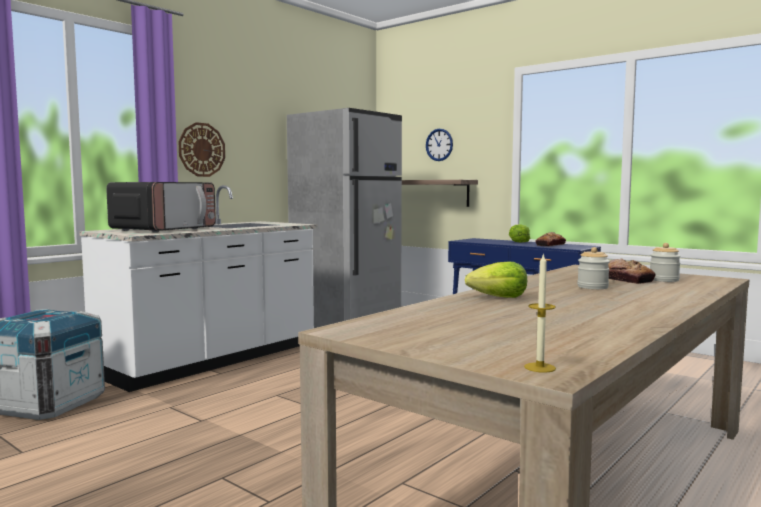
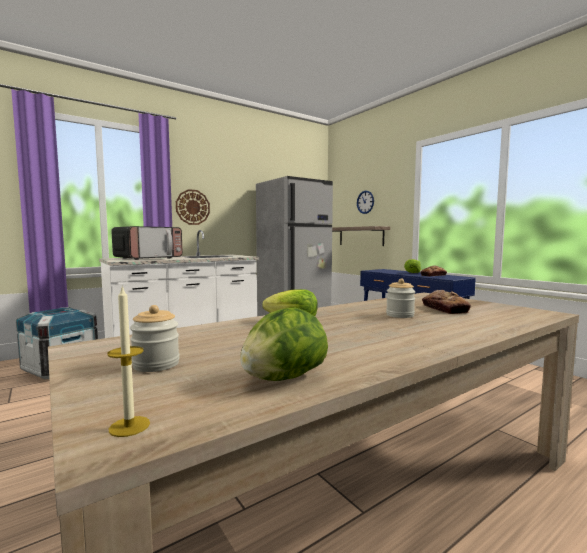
camera: 15 degrees right, 0 degrees up
jar [650,243,681,282] -> jar moved to [130,305,180,372]
none -> lettuce [240,307,328,381]

